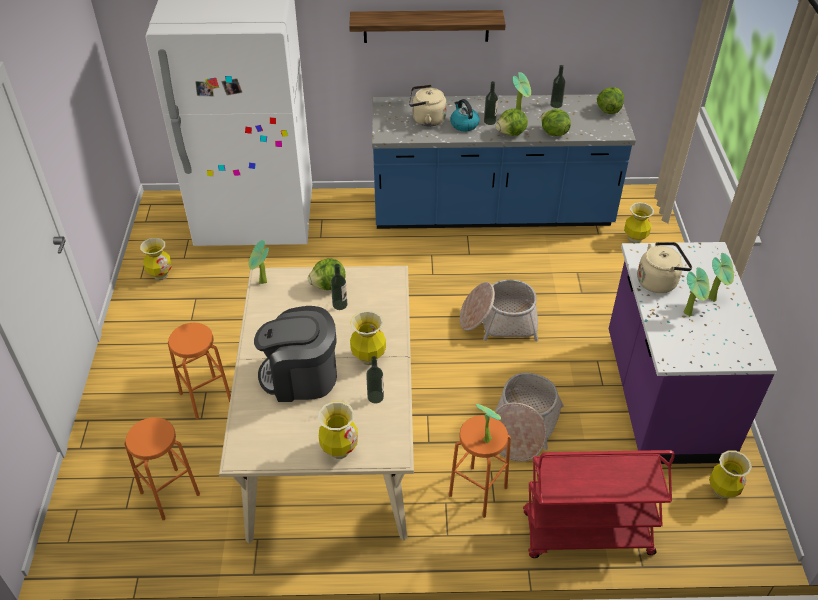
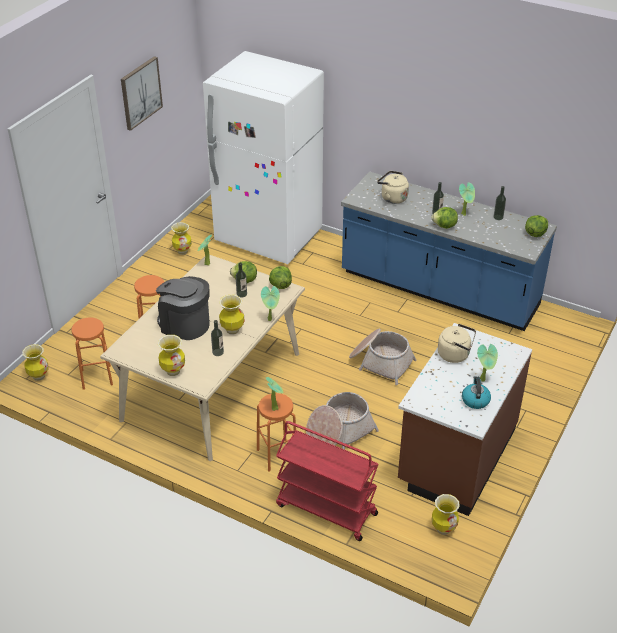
camera: 30 degrees right, 5 degrees down
shelf [349,10,506,43] -> none
kettle [450,99,480,132] -> kettle moved to [462,376,491,409]
lettuce [541,109,571,136] -> lettuce moved to [269,266,292,289]
purple counter [609,242,777,464] -> brown counter [398,323,532,516]
vase [624,202,654,243] -> vase moved to [22,344,49,381]
potted plant [683,267,710,317] -> potted plant moved to [261,286,280,321]
none -> picture [121,56,163,131]

